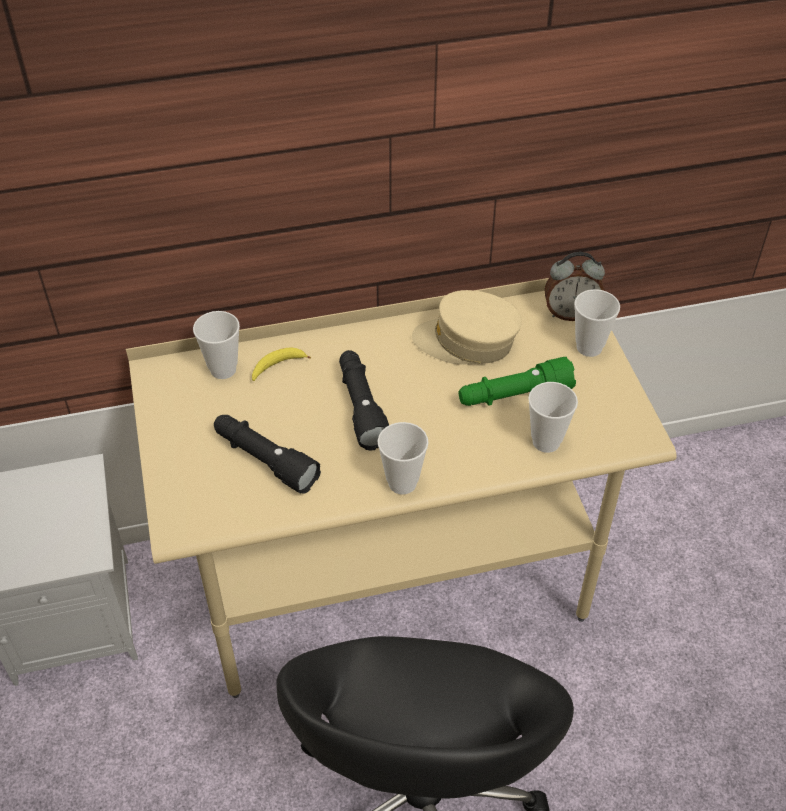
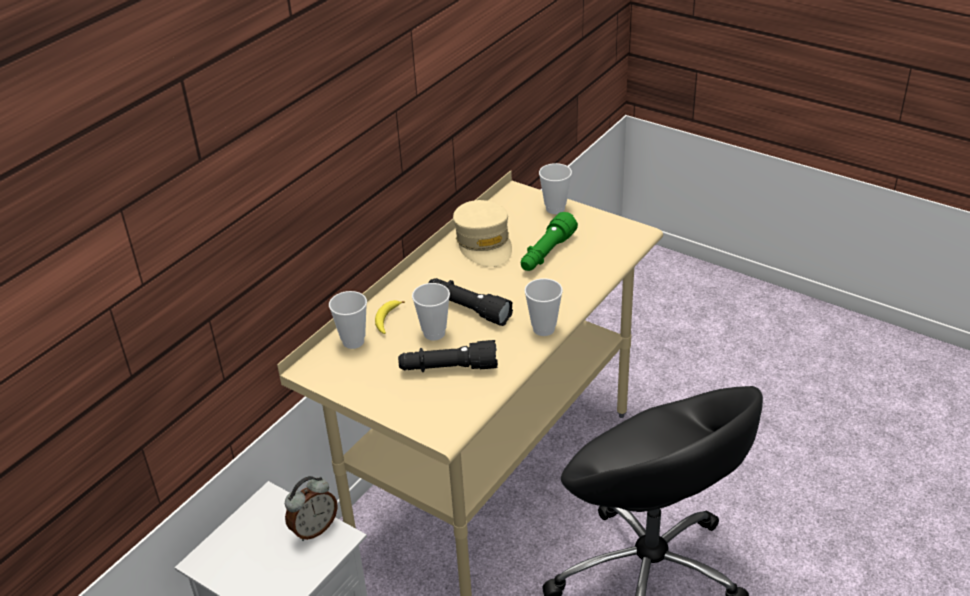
camera: 40 degrees left, 10 degrees down
beige cap [412,290,522,365] -> beige cap turned 75 degrees counterclockwise [453,200,512,267]
cup [528,382,578,453] -> cup moved to [412,283,450,341]
alarm clock [544,252,605,321] -> alarm clock moved to [285,476,338,541]

